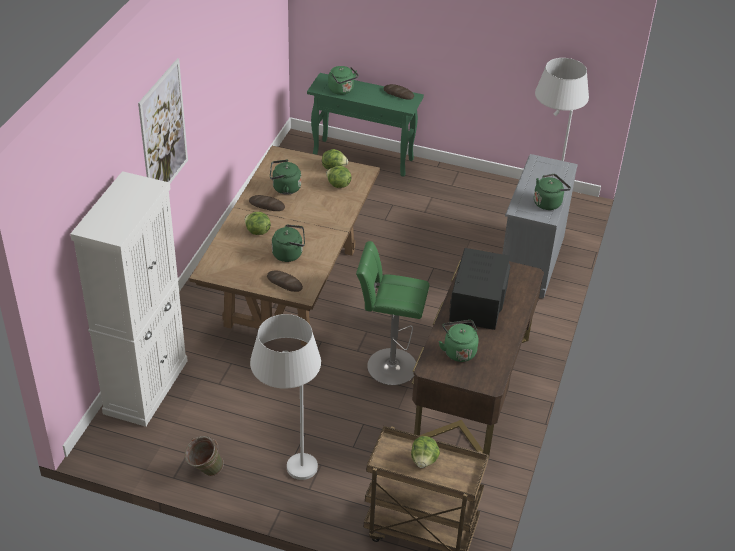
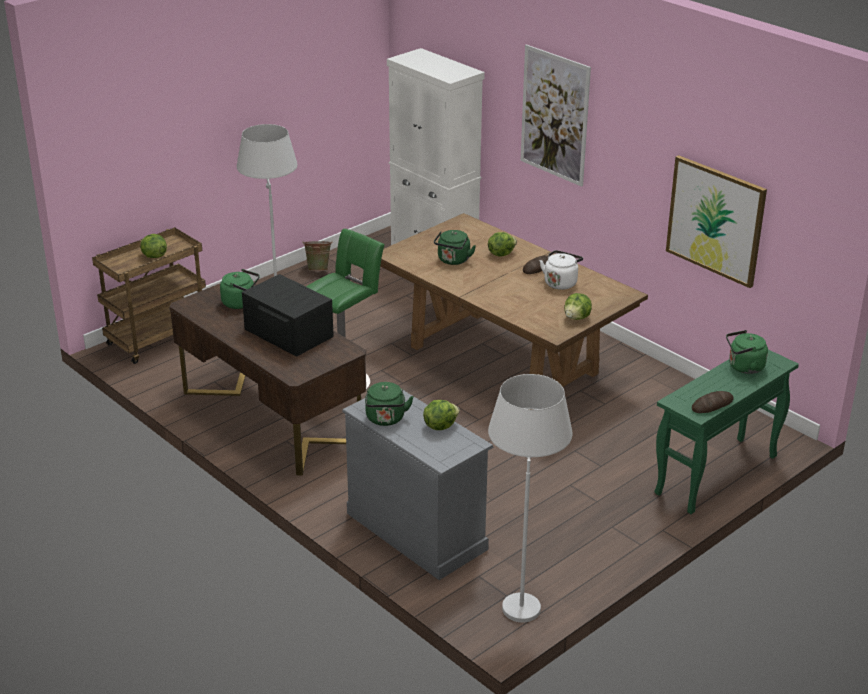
camera: 120 degrees right, 10 degrees down
bread [267,271,303,292] -> none
green kettle [270,160,301,195] -> white kettle [540,250,583,290]
lettuce [326,166,352,188] -> lettuce moved to [423,400,460,430]
none -> picture [666,155,767,288]

